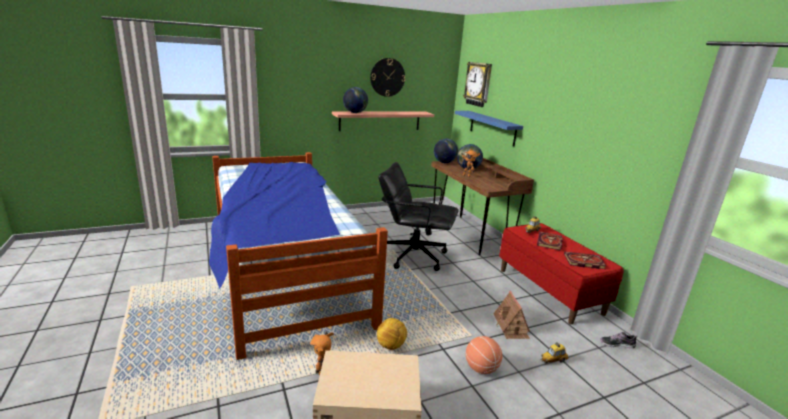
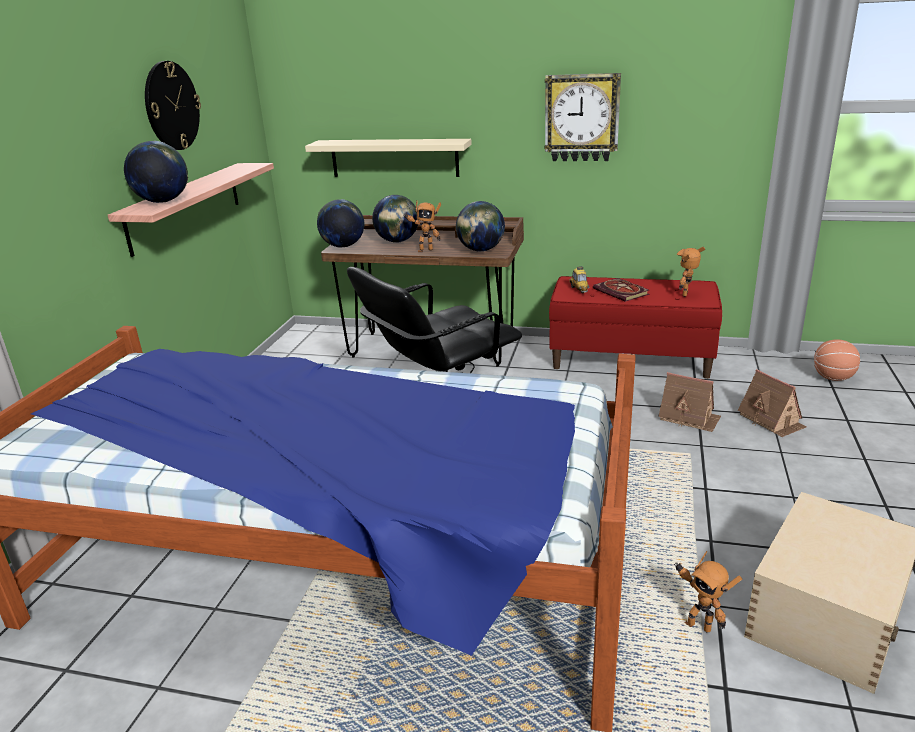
camera: 50 degrees left, 5 degrees up
football [377,318,407,350] -> none
blue shelf [455,111,523,146] -> beige shelf [305,139,472,177]
wall clock [463,62,492,107] -> wall clock moved to [545,73,621,161]
basketball [466,336,502,374] -> basketball moved to [814,339,860,381]
toy car [541,342,569,363] -> toy house [737,369,807,437]
book [564,252,606,269] -> toy robot [676,247,705,297]
shoe [600,332,637,348] -> none
none -> globe [456,201,505,252]

